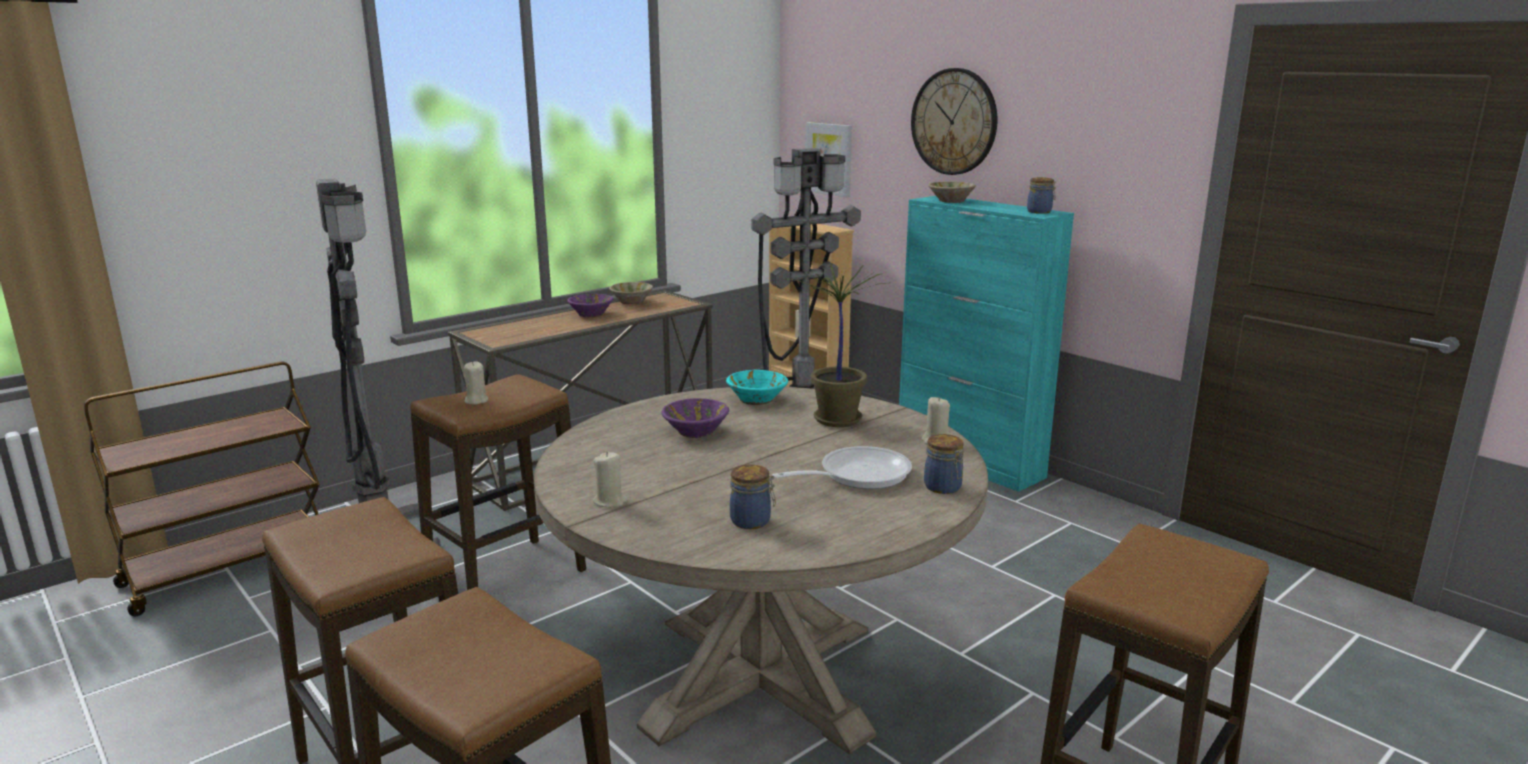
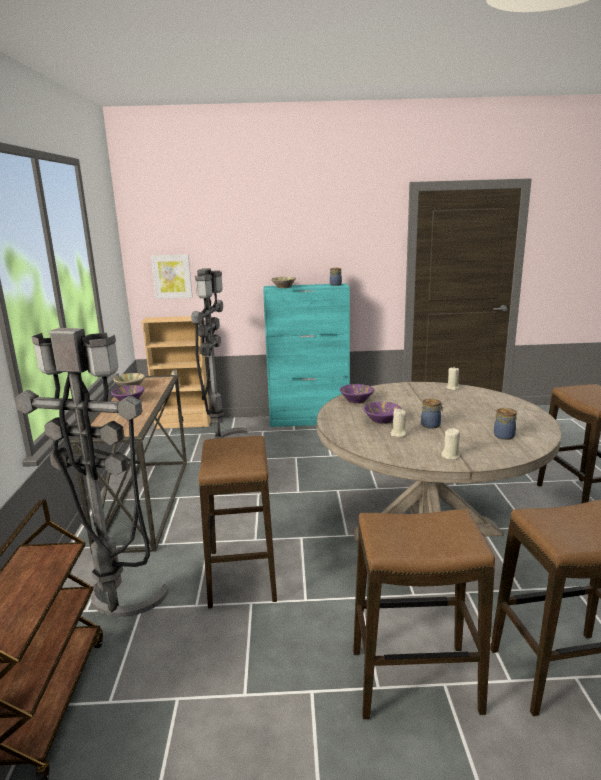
camera: 50 degrees left, 0 degrees up
beige candle [464,362,488,405] -> beige candle moved to [391,409,407,437]
turquoise bowl [726,370,788,405] -> purple bowl [340,384,374,404]
frying pan [772,446,912,489] -> none
potted plant [784,263,891,427] -> none
wall clock [911,68,998,175] -> none
jar [924,434,964,494] -> jar moved to [421,399,444,429]

